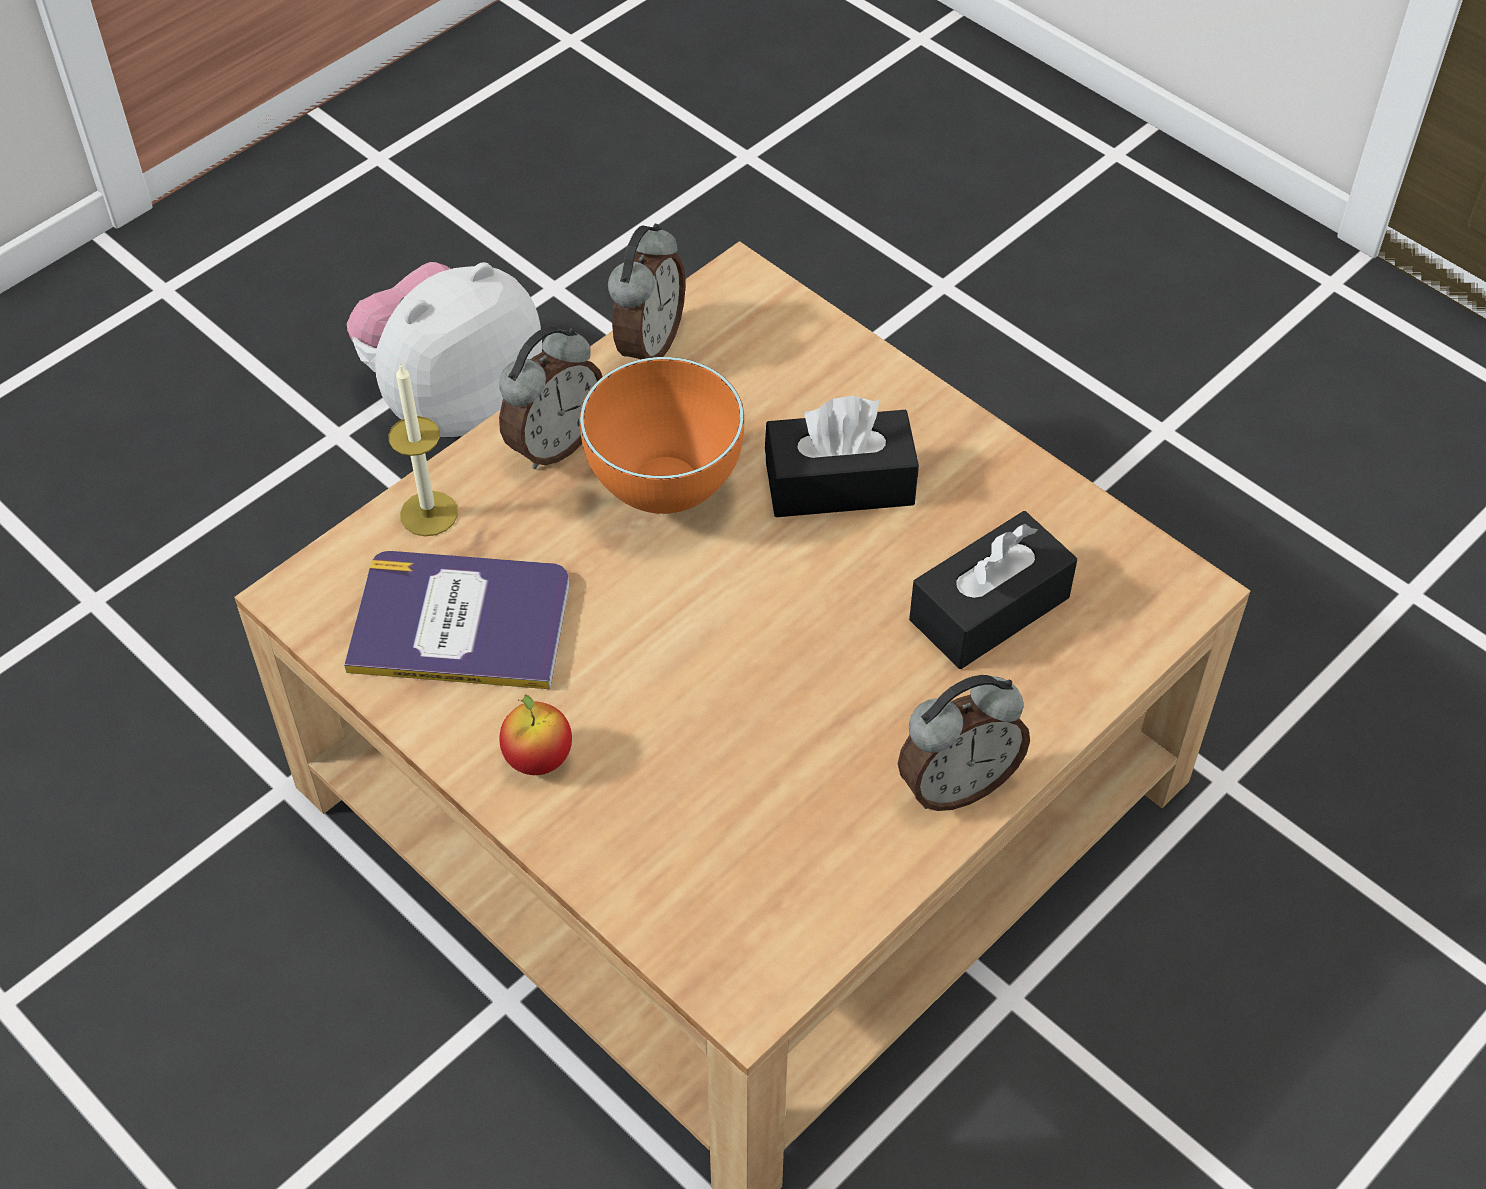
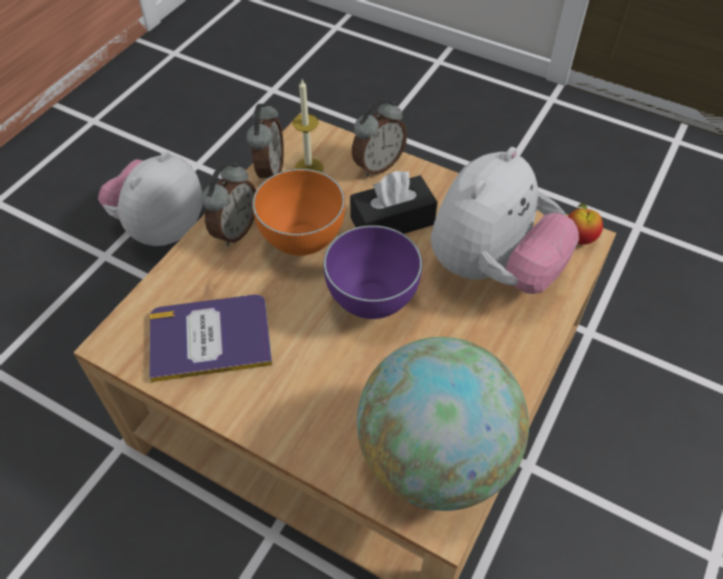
camera: 15 degrees left, 0 degrees up
candle [389,363,458,536] -> candle moved to [292,80,323,172]
apple [499,694,572,775] -> apple moved to [568,203,603,245]
alarm clock [898,675,1030,811] -> alarm clock moved to [352,99,407,177]
black tissue box [909,511,1077,669] -> plush toy [430,147,579,294]
none -> purple bowl [323,225,422,319]
none -> globe [357,337,529,511]

